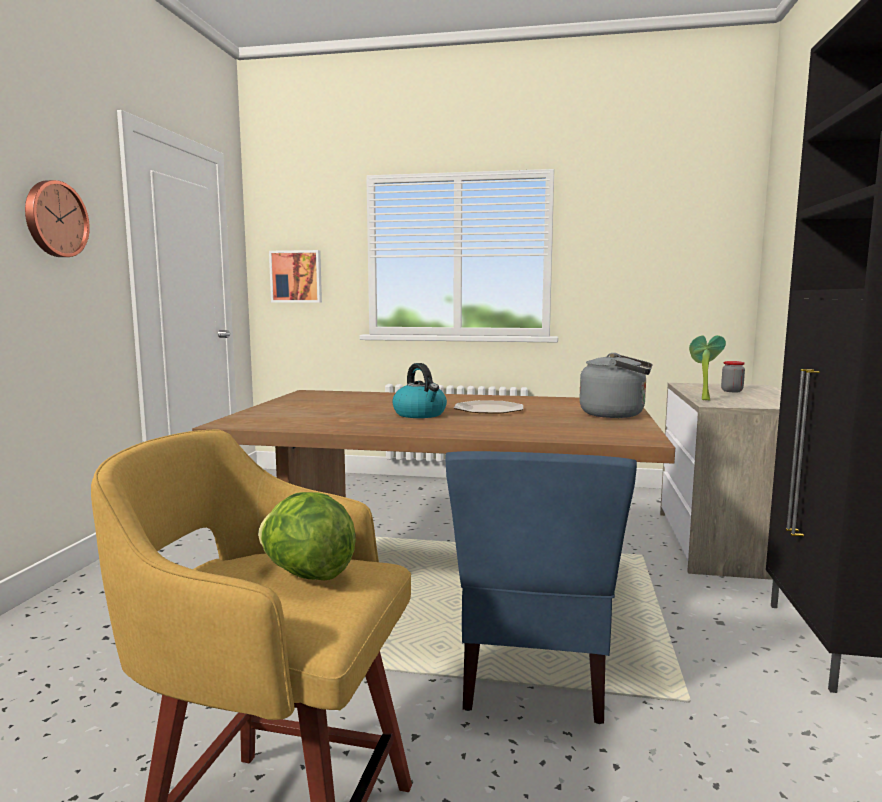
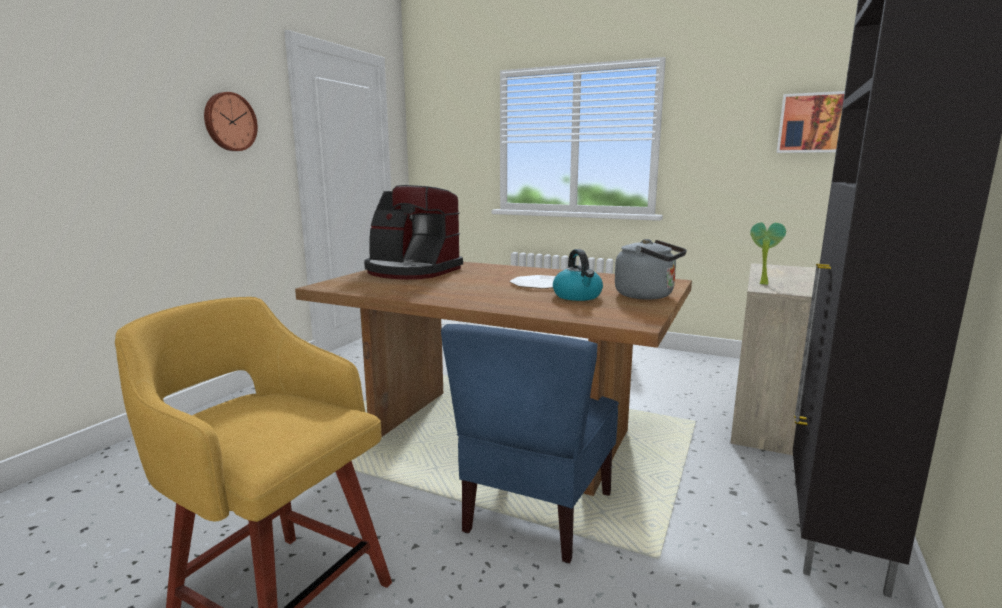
camera: 15 degrees right, 5 degrees up
lettuce [258,492,356,580] -> none
picture [269,250,322,303] -> picture moved to [777,91,845,153]
kettle [392,363,447,418] -> kettle moved to [553,249,603,301]
jar [721,361,745,392] -> none
none -> coffee machine [364,185,463,280]

